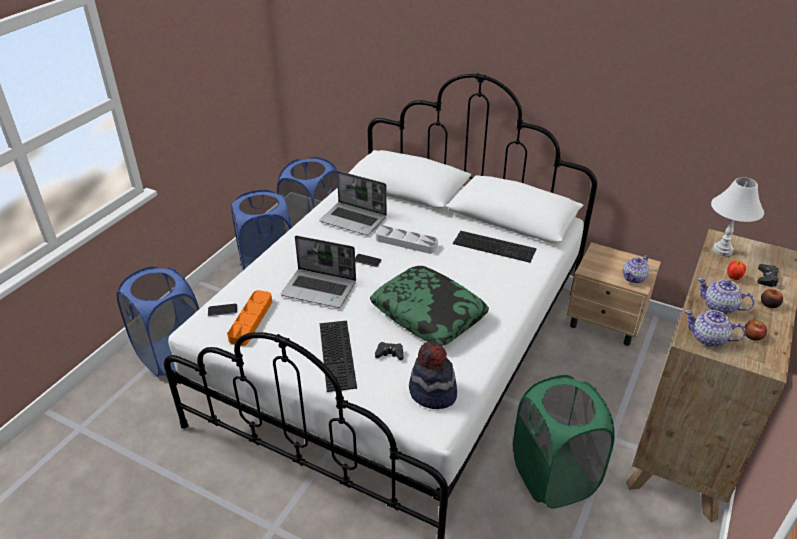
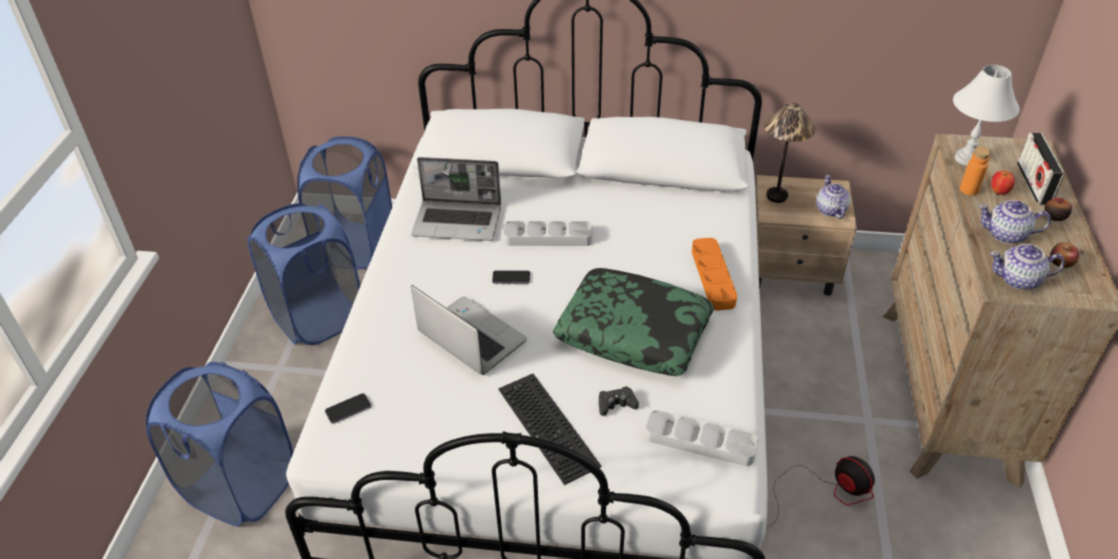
camera: 20 degrees left, 5 degrees up
orange tray [227,290,272,346] -> orange tray moved to [692,238,737,311]
laptop [281,235,356,308] -> laptop turned 135 degrees counterclockwise [411,285,527,375]
hat [409,341,457,409] -> grey tray [645,410,759,466]
keyboard [453,231,537,263] -> none
green laundry basket [513,375,615,509] -> fan [767,456,875,529]
teapot [622,255,650,283] -> teapot turned 150 degrees clockwise [816,175,851,219]
black game controller [757,264,779,287] -> radio [1017,133,1065,205]
none -> table lamp [764,103,816,203]
none -> orange bottle [960,147,991,195]

